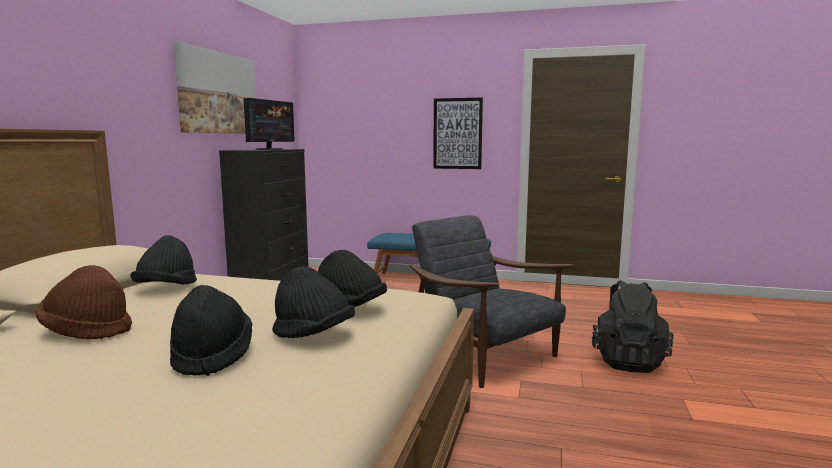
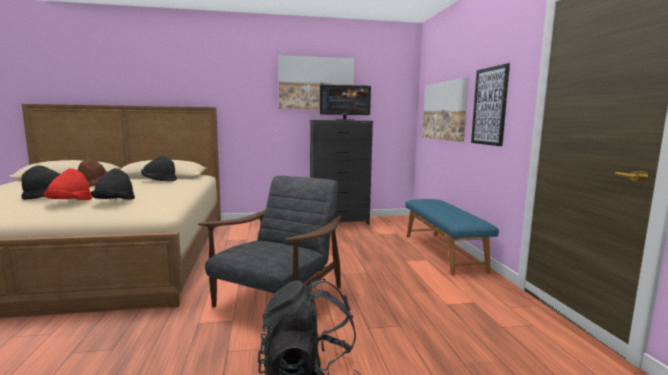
camera: 65 degrees right, 0 degrees up
black hat [272,266,355,338] -> red hat [44,168,92,200]
none -> picture [423,78,468,142]

